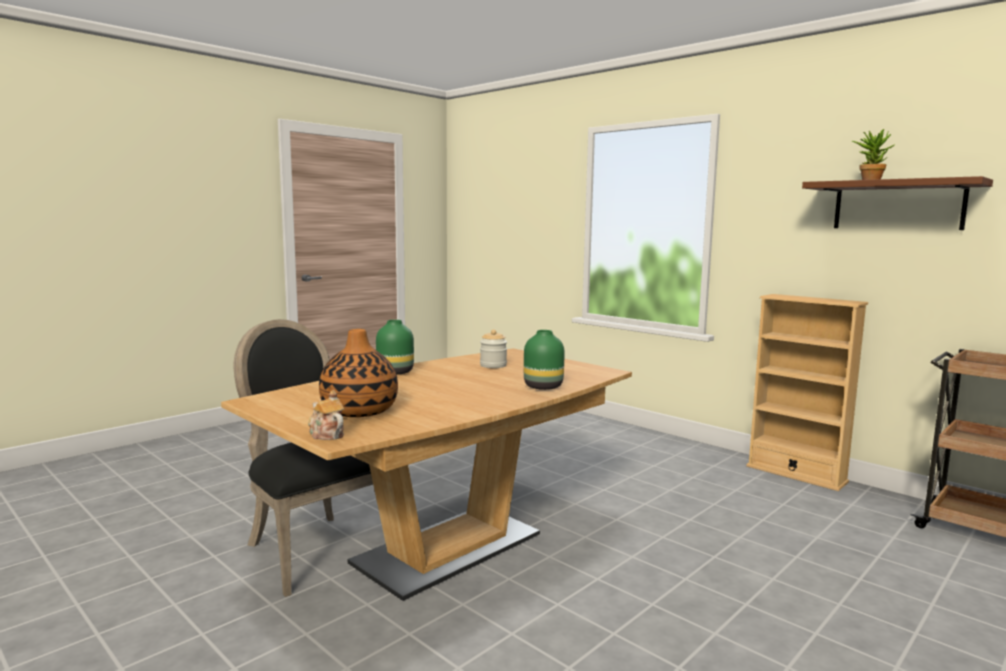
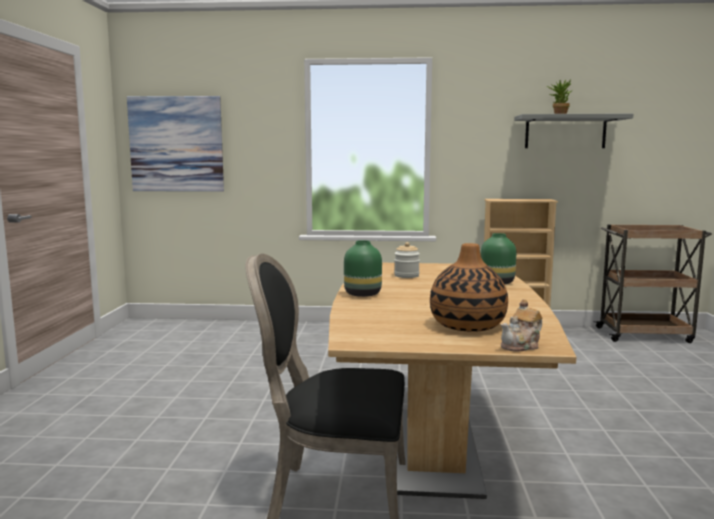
camera: 40 degrees left, 0 degrees up
teapot [308,390,344,440] -> teapot turned 45 degrees counterclockwise [501,299,543,352]
brown shelf [802,176,993,230] -> grey shelf [514,113,633,148]
none -> picture [127,96,224,192]

